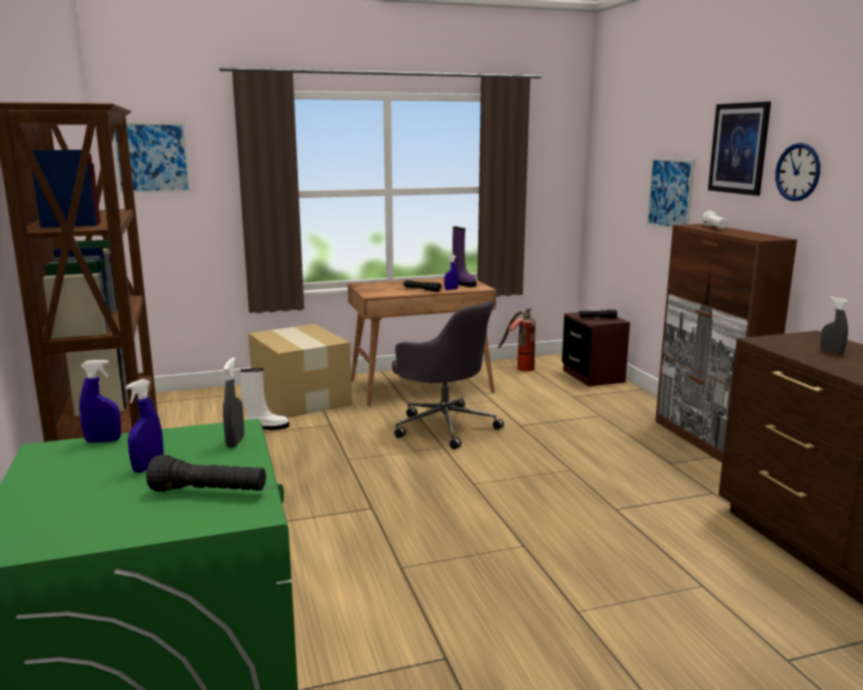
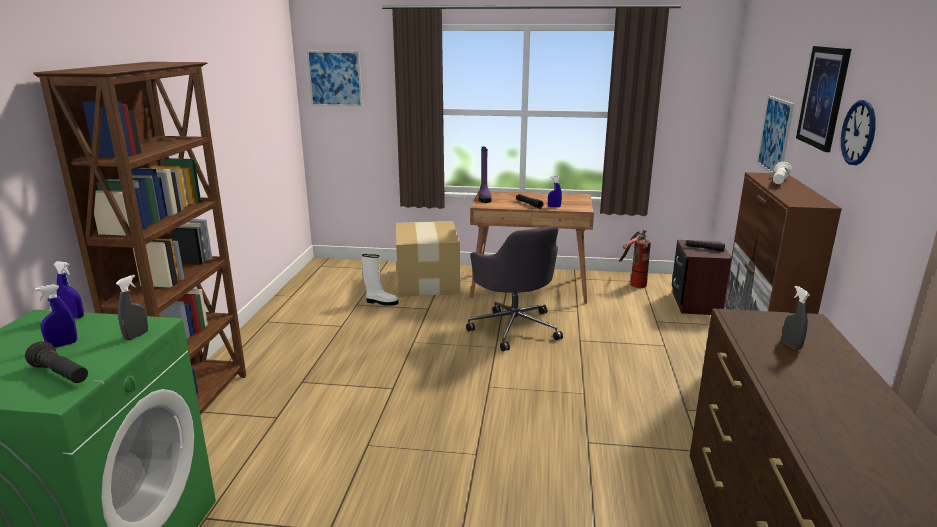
camera: 25 degrees right, 5 degrees up
purple boot [452,226,477,287] -> purple boot moved to [479,147,492,203]

